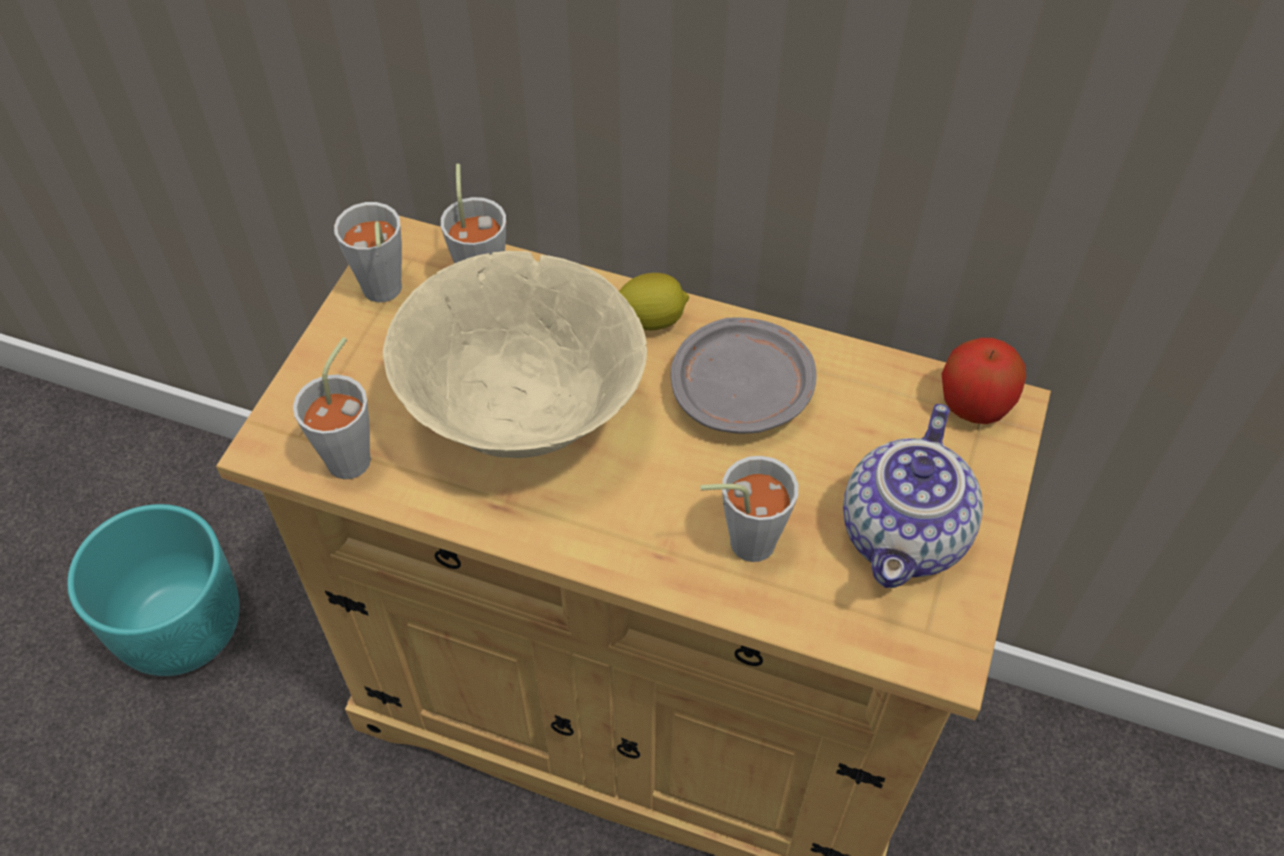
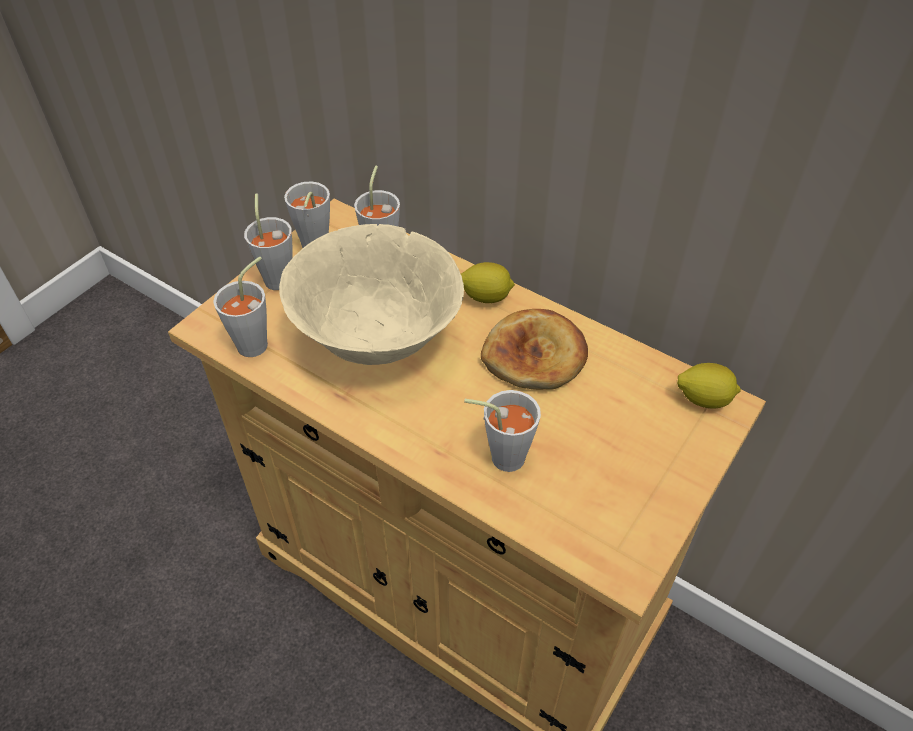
camera: 15 degrees right, 5 degrees down
turquoise planter [67,504,240,676] -> none
grey plate [670,317,816,434] -> bread [481,309,588,390]
teapot [843,404,983,588] -> none
apple [942,338,1026,424] -> lemon [677,363,741,409]
none -> grey cup [244,193,293,290]

